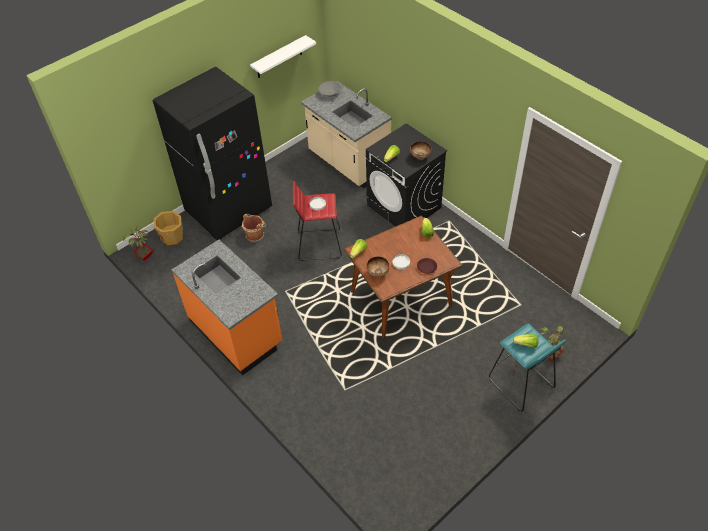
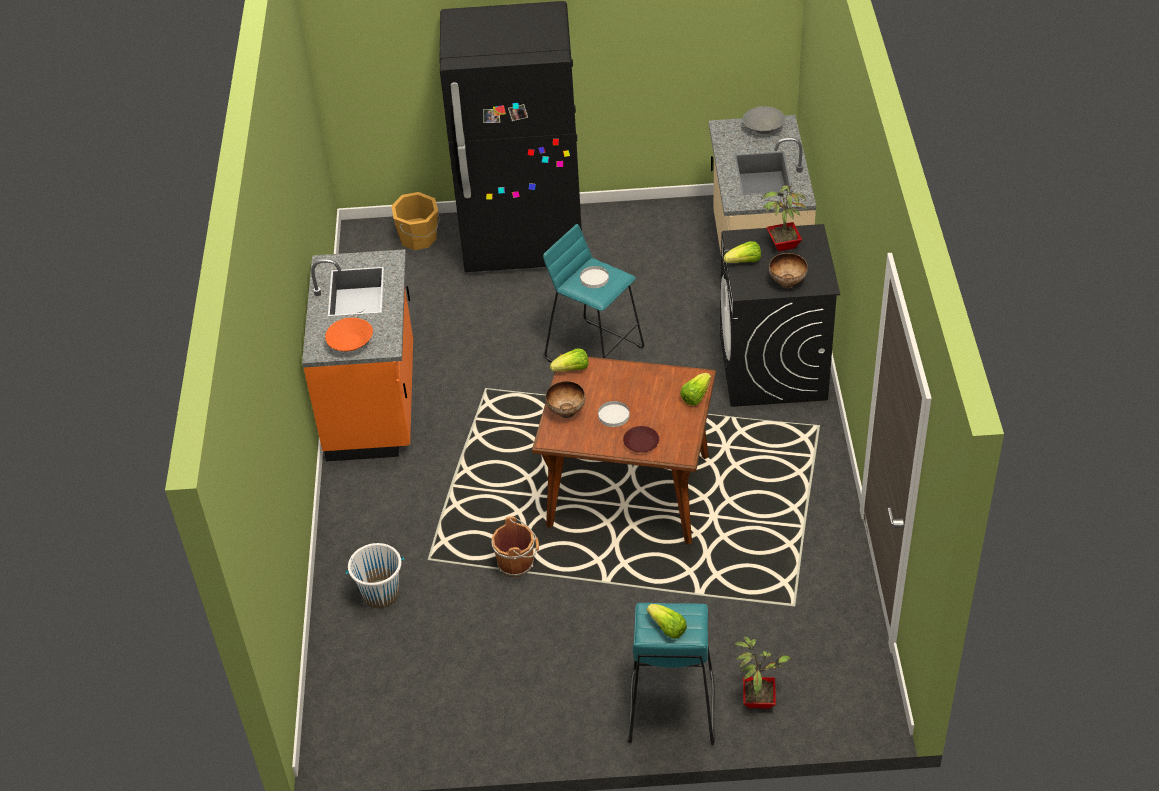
camera: 40 degrees right, 5 degrees down
potted plant [123,226,153,261] -> potted plant moved to [761,179,808,252]
brown bucket [242,214,266,242] -> brown bucket moved to [491,516,539,577]
white shelf [250,35,316,78] -> none
red stool [293,181,342,261] -> turquoise stool [543,224,644,363]
none -> orange bowl [325,317,373,352]
none -> white bucket [346,543,404,608]

